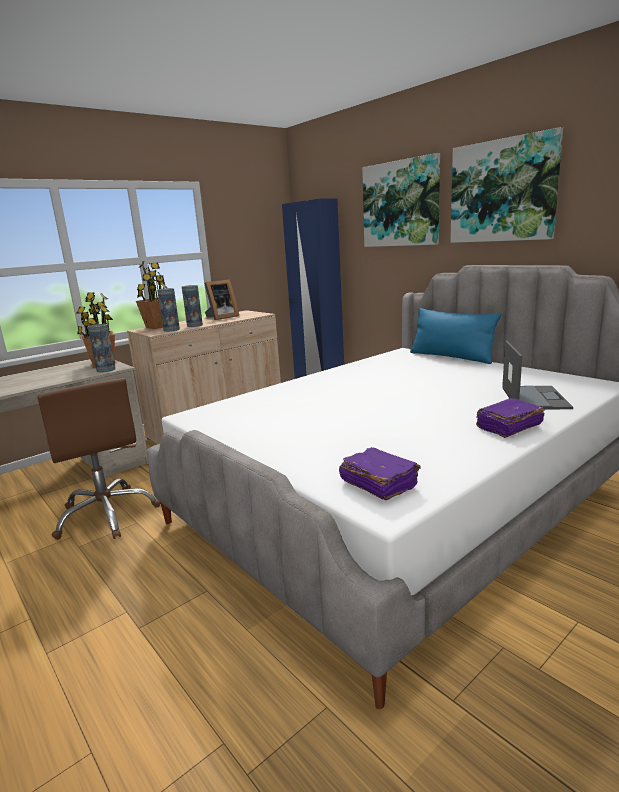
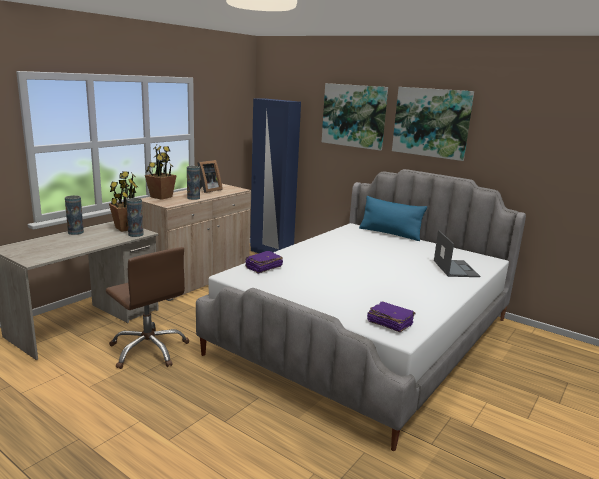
camera: 15 degrees left, 0 degrees up
vase [157,288,180,332] -> vase moved to [65,195,84,235]
purple book [476,398,545,438] -> purple book moved to [245,251,283,274]

